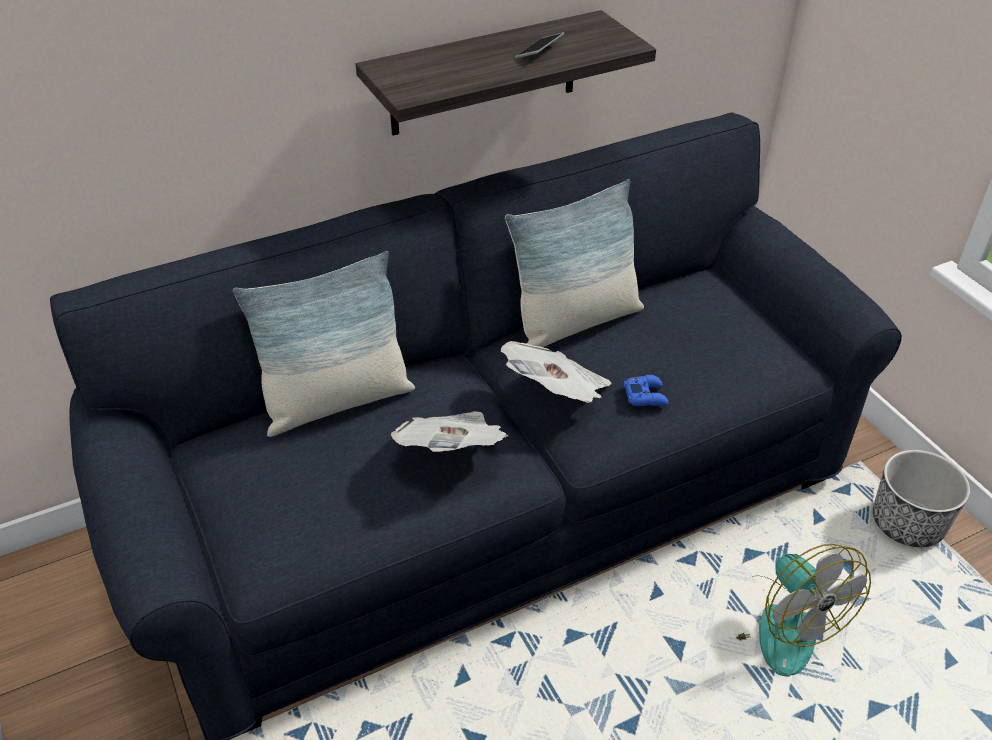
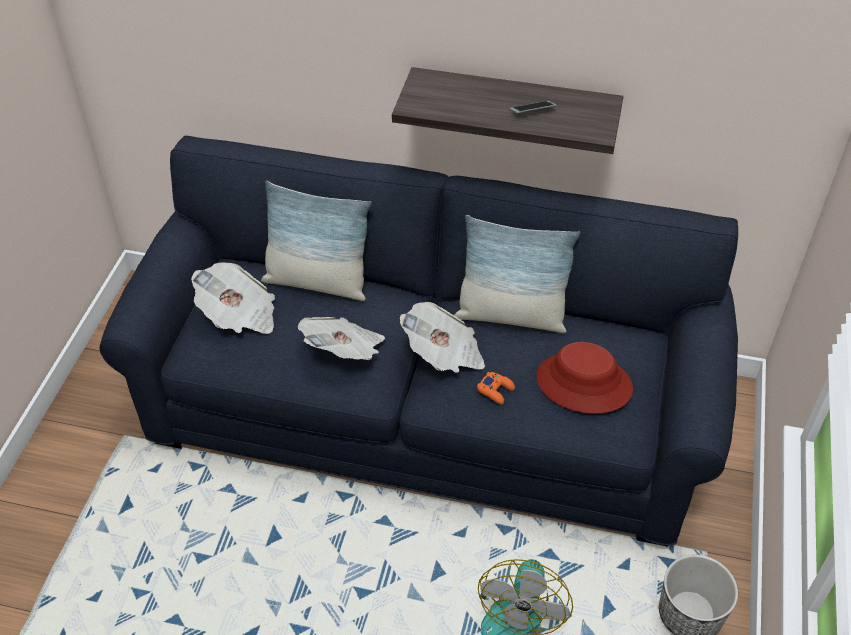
camera: 40 degrees right, 5 degrees up
blue game controller [624,375,669,406] -> orange game controller [477,372,515,405]
none -> newspaper [191,262,275,334]
none -> red hat [536,342,633,414]

